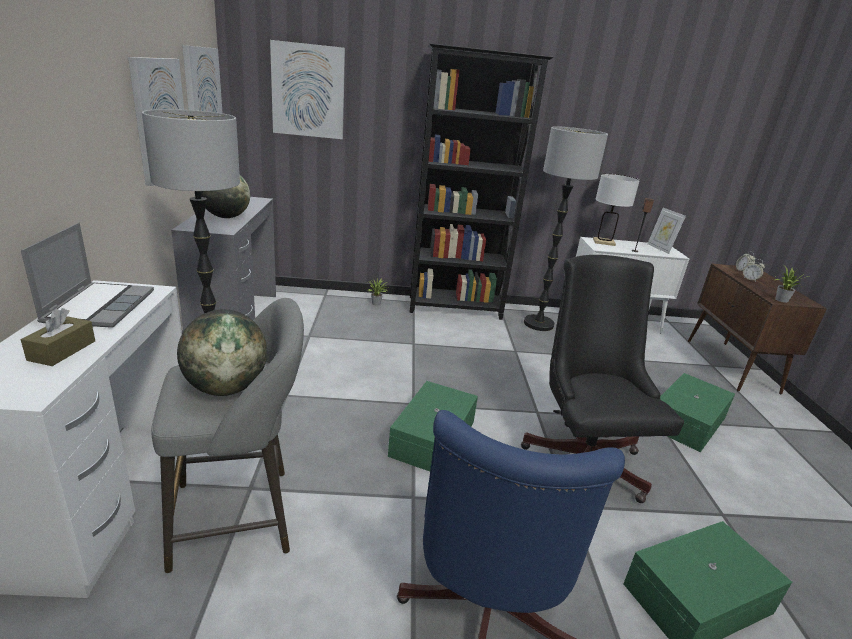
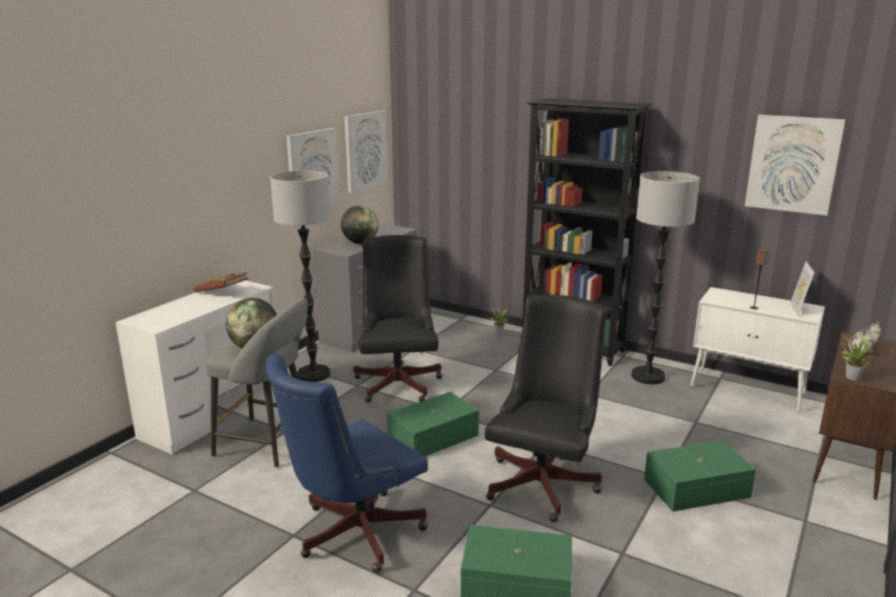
camera: 35 degrees right, 5 degrees down
laptop [21,223,154,328] -> brown book [194,272,248,293]
brown tissue box [21,308,95,366] -> none
picture [270,40,345,139] -> picture moved to [745,115,846,216]
white table lamp [593,174,640,246] -> none
none -> black office chair [354,235,443,402]

